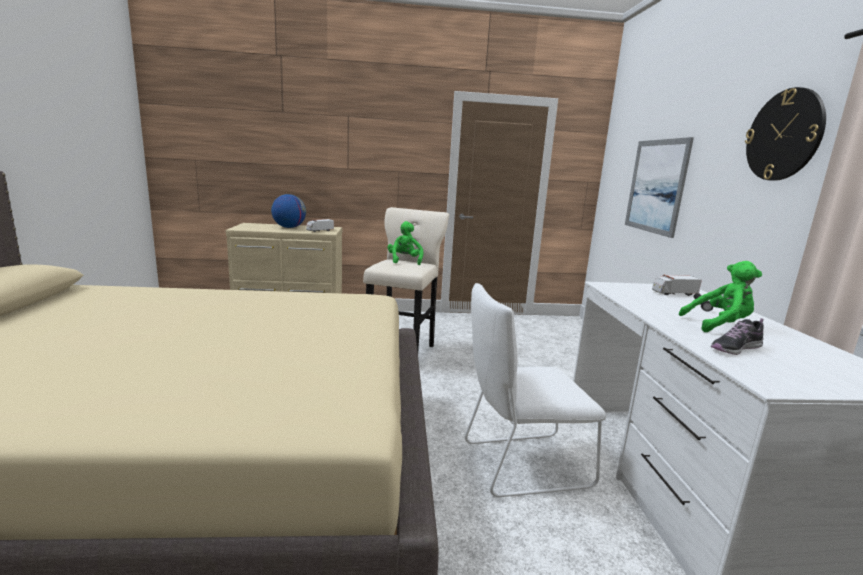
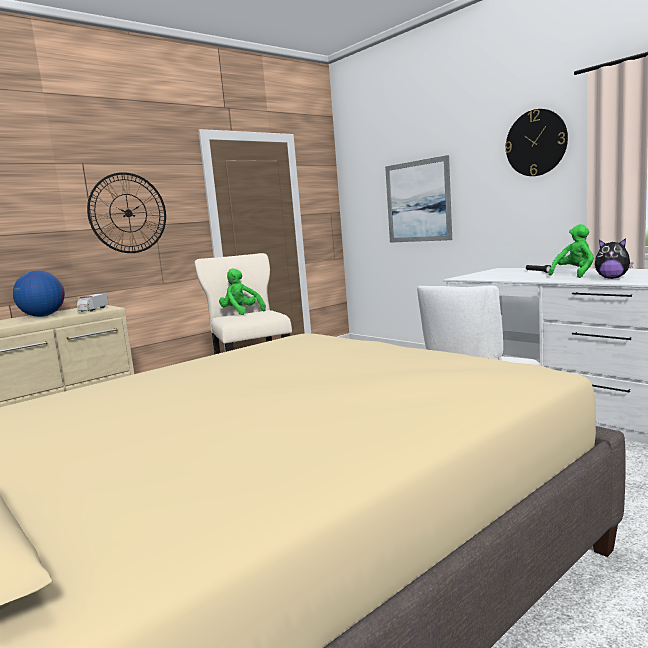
camera: 35 degrees left, 5 degrees down
toy truck [652,274,702,296] -> none
shoe [711,318,764,355] -> plush toy [595,238,633,279]
none -> wall clock [87,172,166,253]

